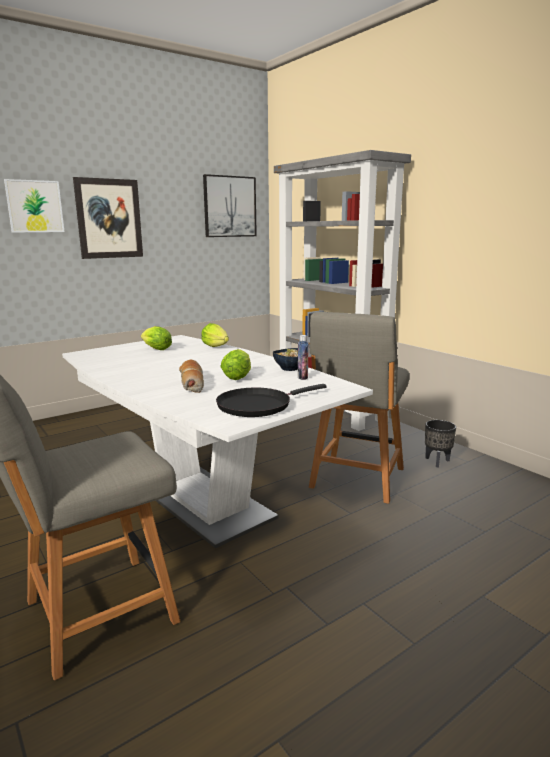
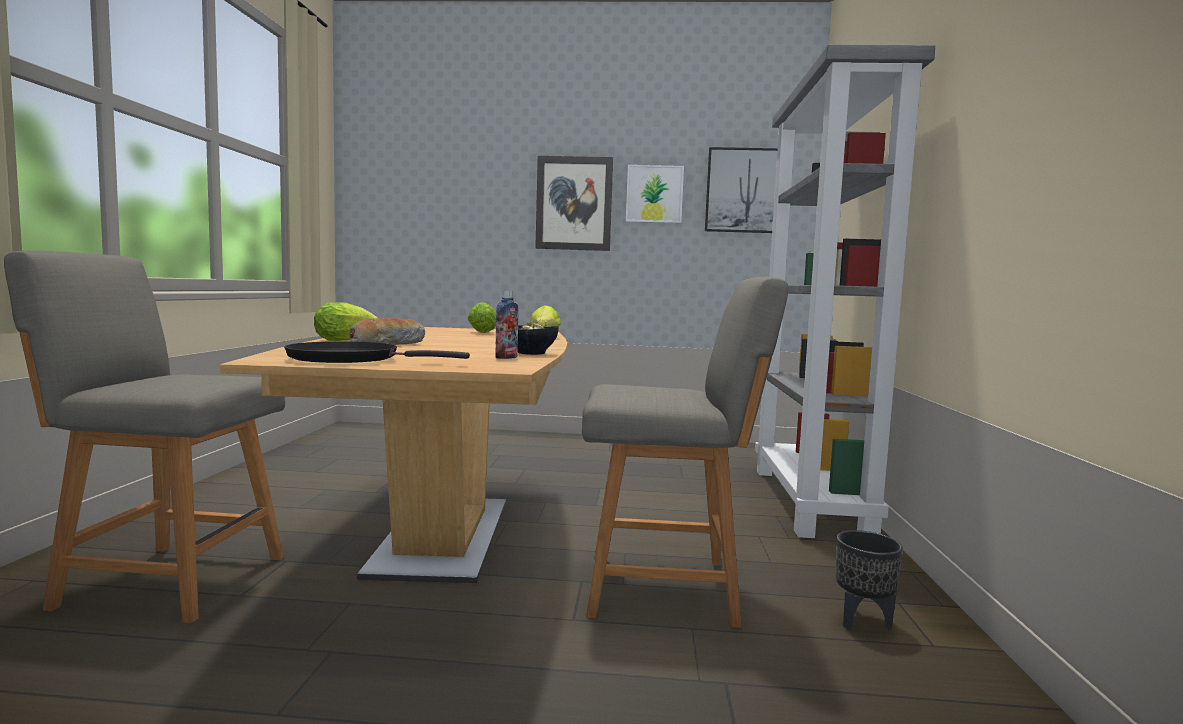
camera: 40 degrees right, 10 degrees down
picture [4,179,65,233] -> picture moved to [626,165,684,223]
white dining table [62,335,373,548] -> brown dining table [220,327,567,583]
lettuce [220,349,251,380] -> lettuce moved to [314,302,378,341]
grey chair [309,312,409,504] -> grey chair turned 150 degrees counterclockwise [582,276,788,628]

